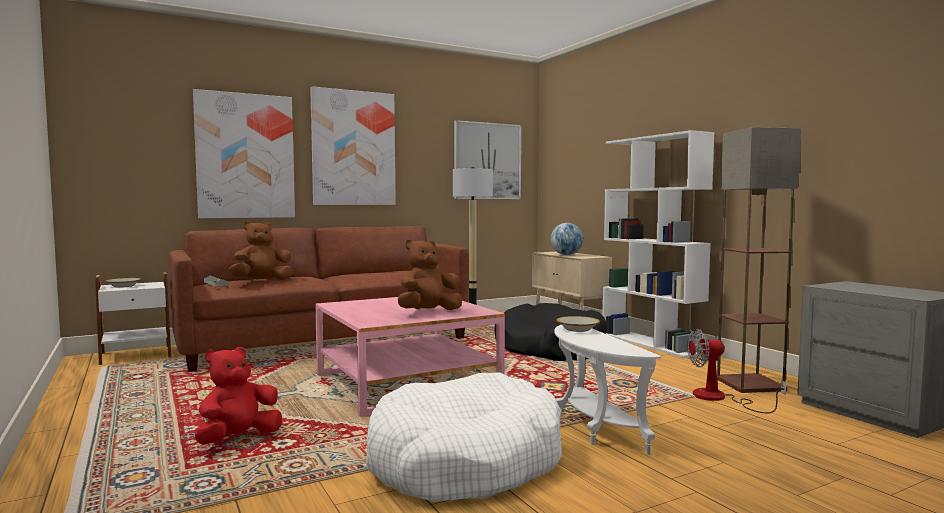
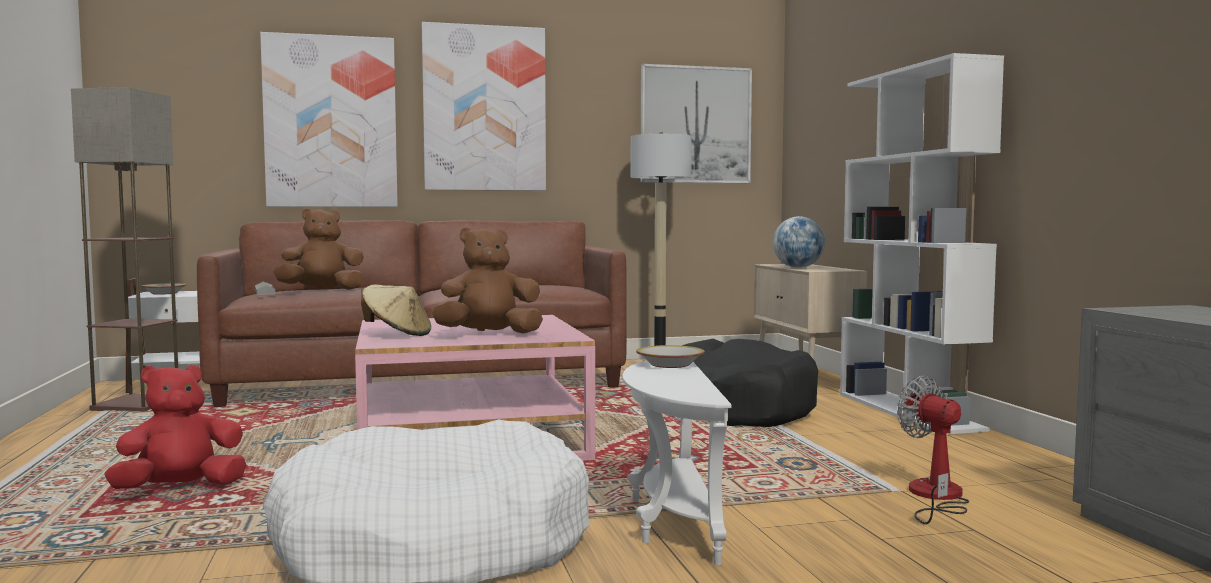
camera: 15 degrees right, 0 degrees up
fan [687,329,787,413] -> fan turned 45 degrees clockwise [897,376,969,524]
floor lamp [717,127,801,393] -> floor lamp moved to [71,87,178,411]
none -> beige hat [361,285,431,336]

